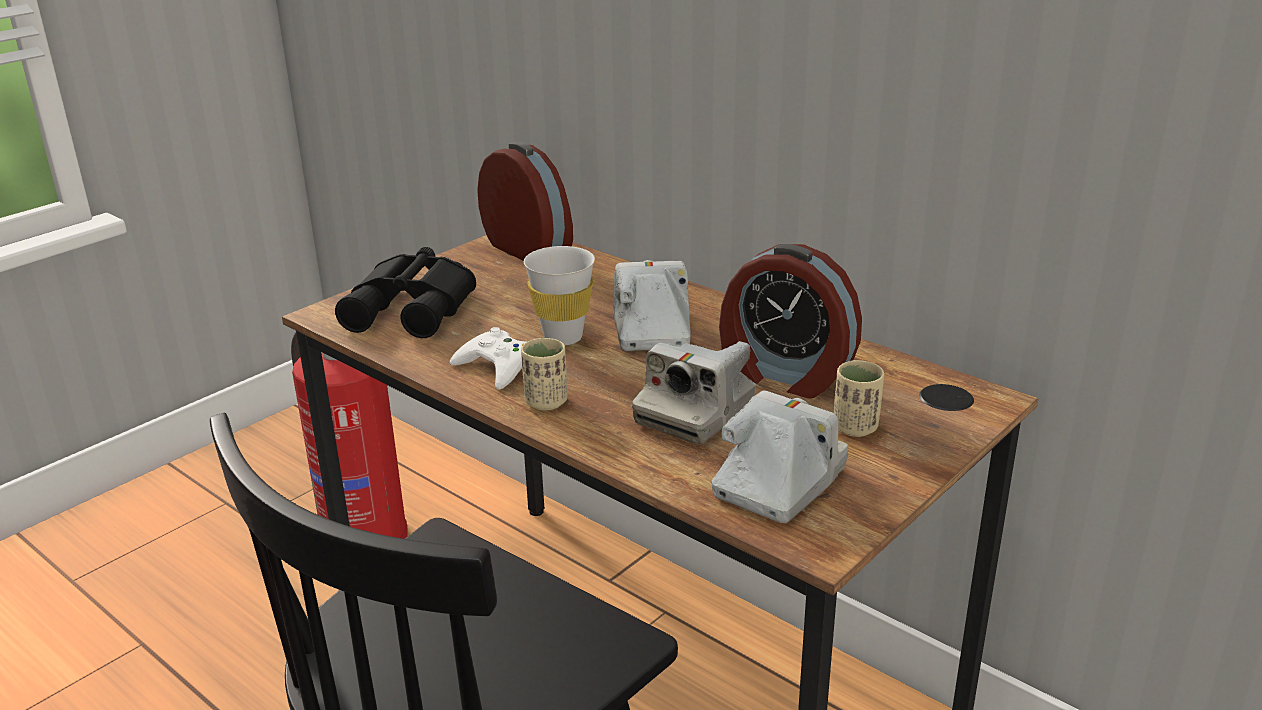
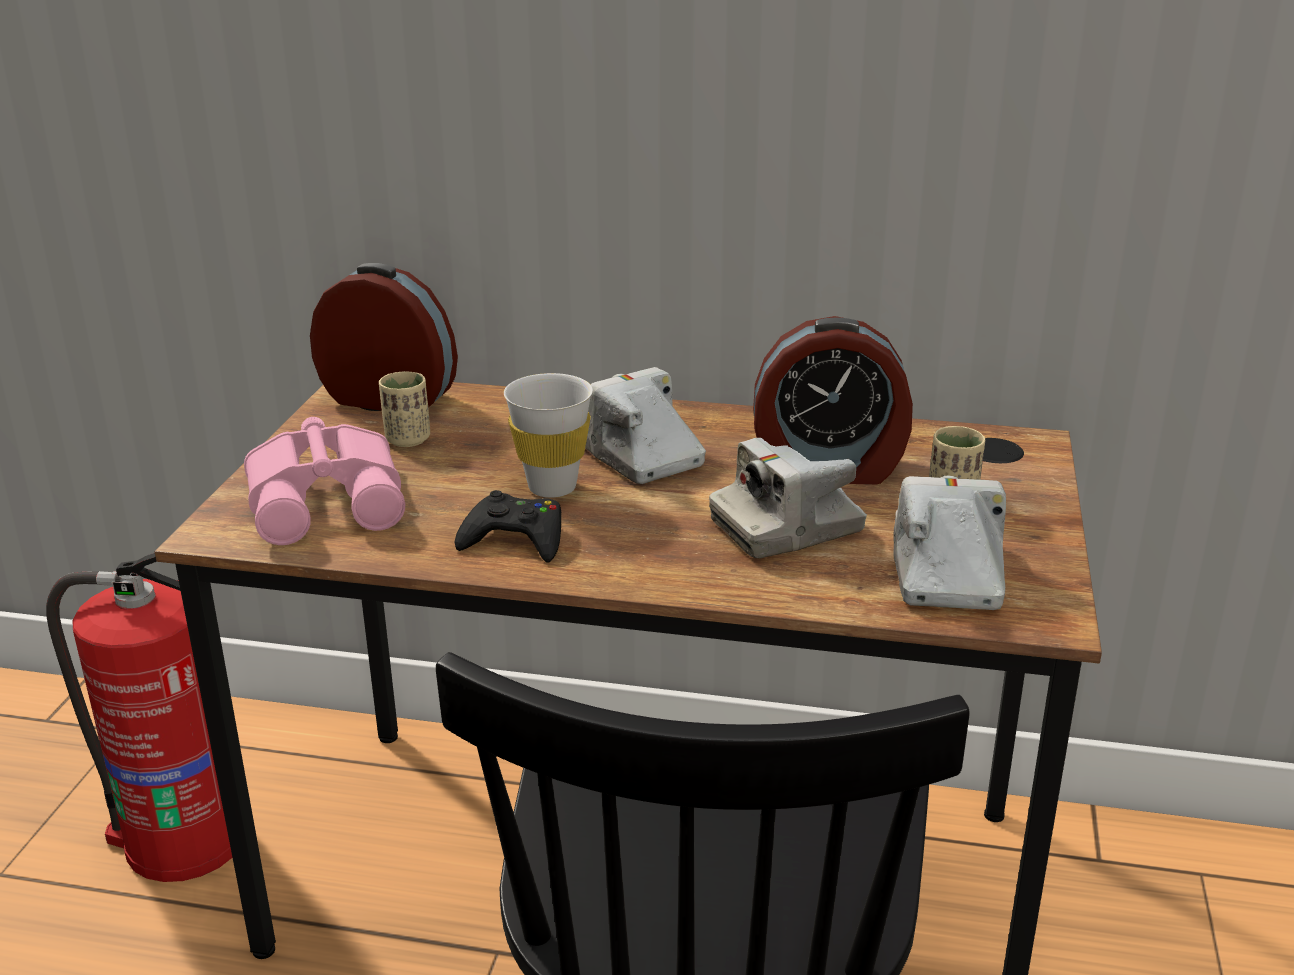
camera: 30 degrees left, 0 degrees up
black binoculars [335,247,476,338] -> pink binoculars [244,417,405,545]
white game controller [450,327,526,390] -> black game controller [455,490,561,562]
beige cup [521,338,568,410] -> beige cup moved to [379,371,430,447]
camera [632,341,756,444] -> camera turned 60 degrees clockwise [709,438,867,558]

